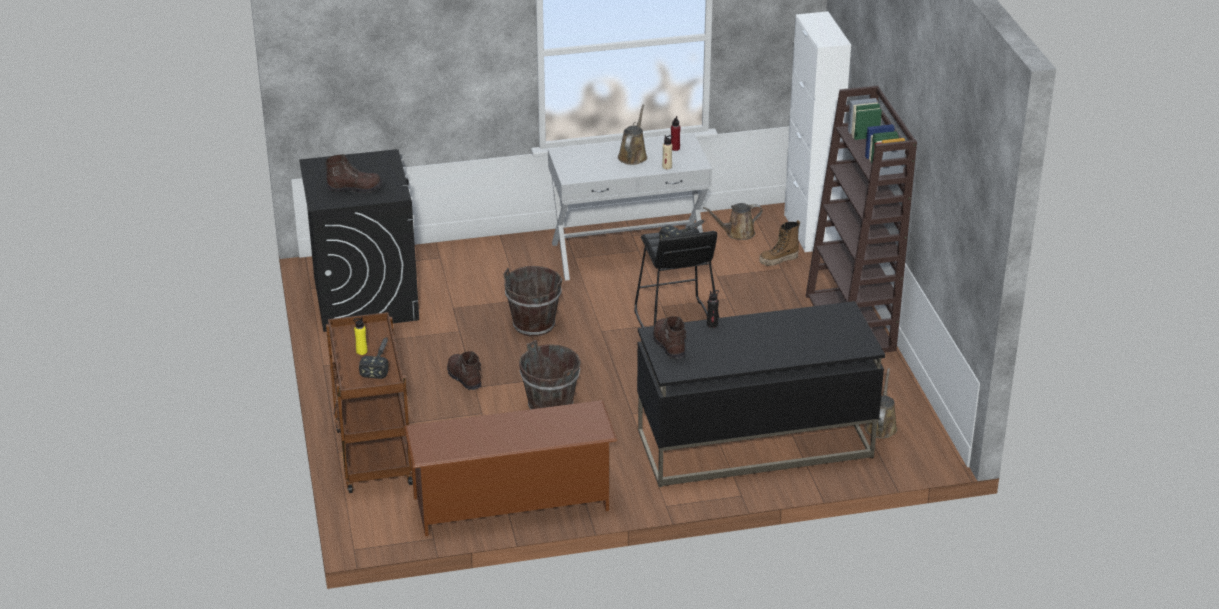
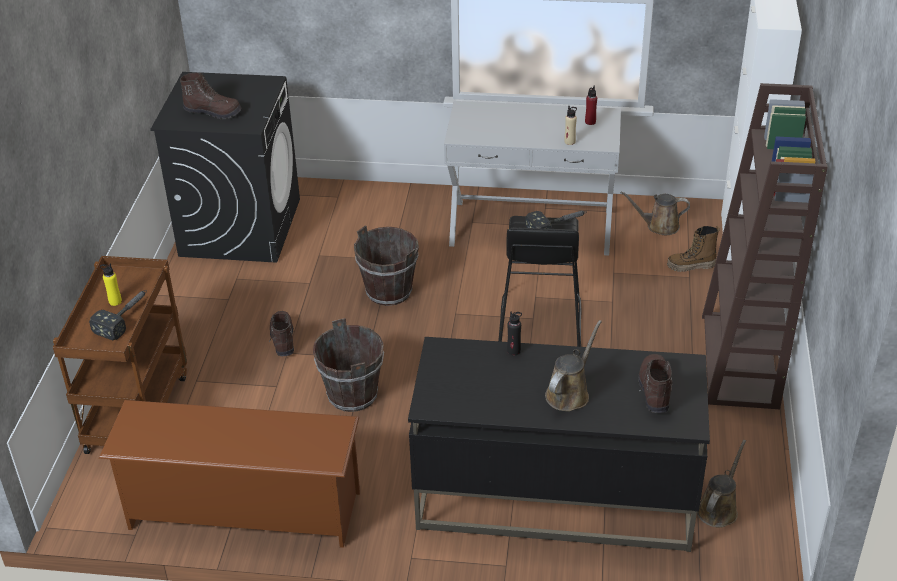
camera: 20 degrees right, 5 degrees up
brown watering can [618,105,647,165] -> brown watering can moved to [545,320,602,411]
brown boot [653,316,686,359] -> brown boot moved to [638,354,673,413]

